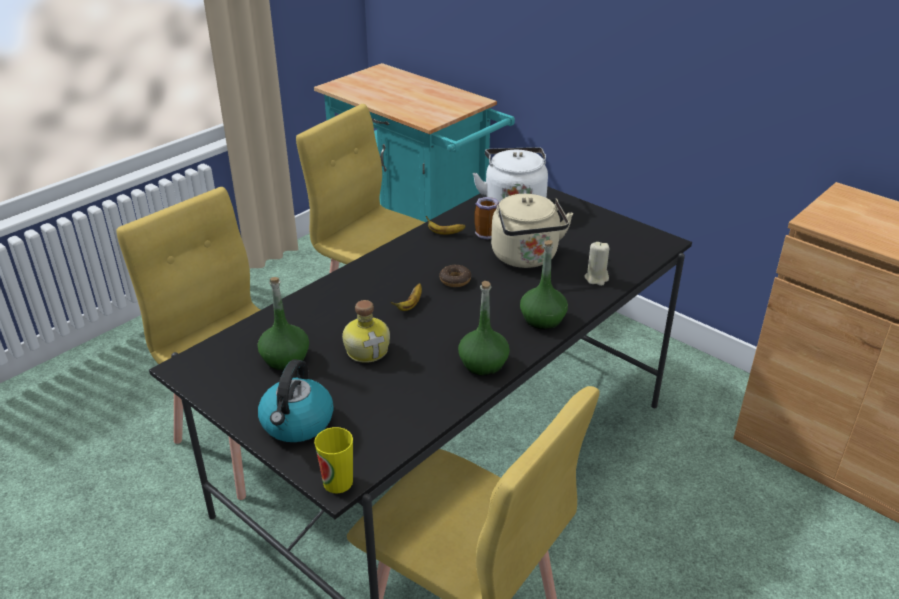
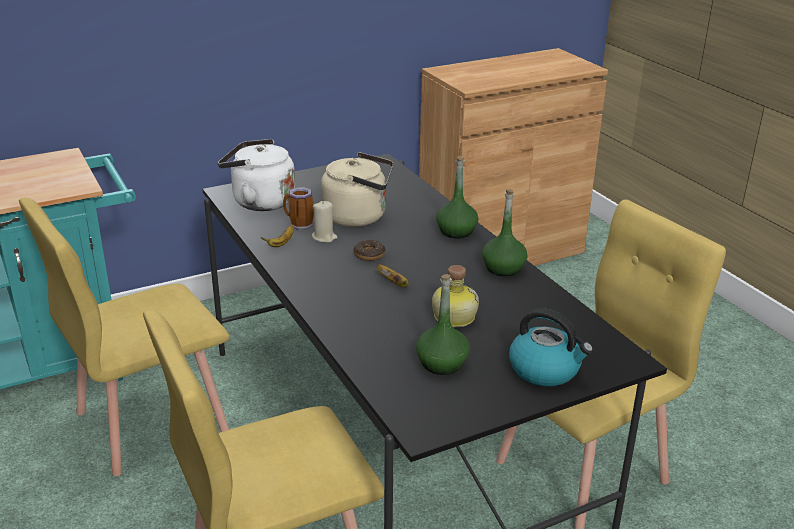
camera: 70 degrees left, 5 degrees down
cup [314,427,353,493] -> none
beige candle [584,242,610,286] -> beige candle moved to [312,201,338,243]

